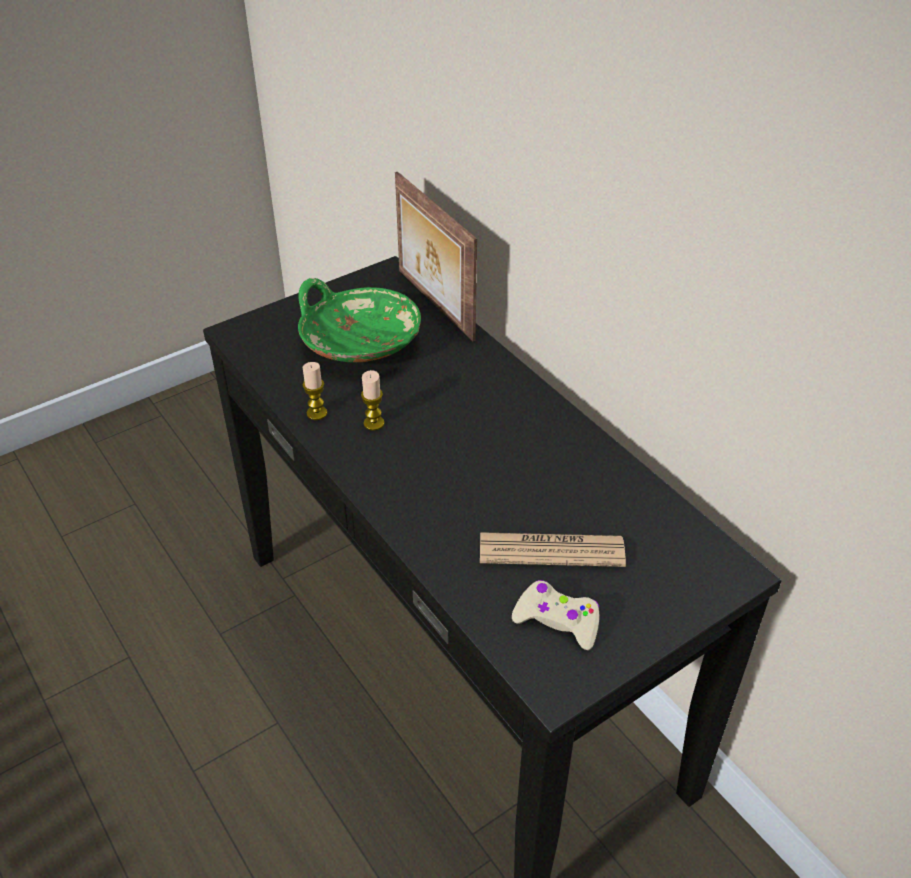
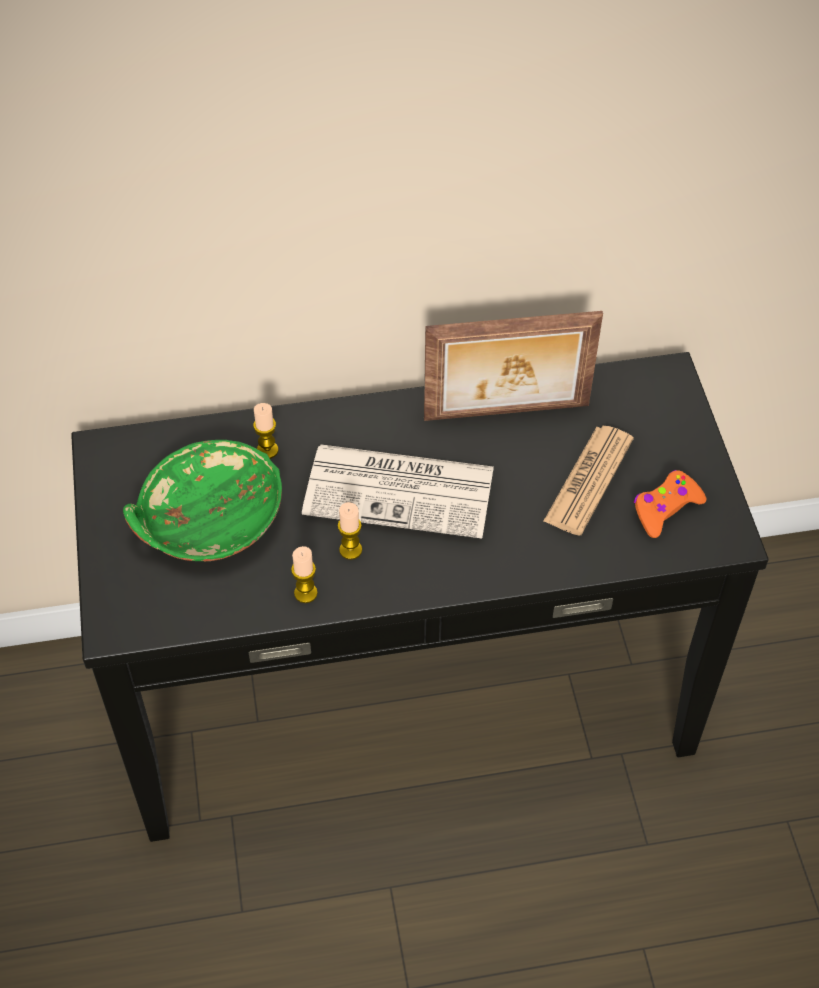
camera: 65 degrees left, 10 degrees up
picture frame [395,172,477,341] -> picture frame moved to [424,311,603,421]
beige game controller [512,580,600,650] -> orange game controller [634,470,707,538]
none -> candle [253,403,279,459]
none -> newspaper [302,444,494,538]

